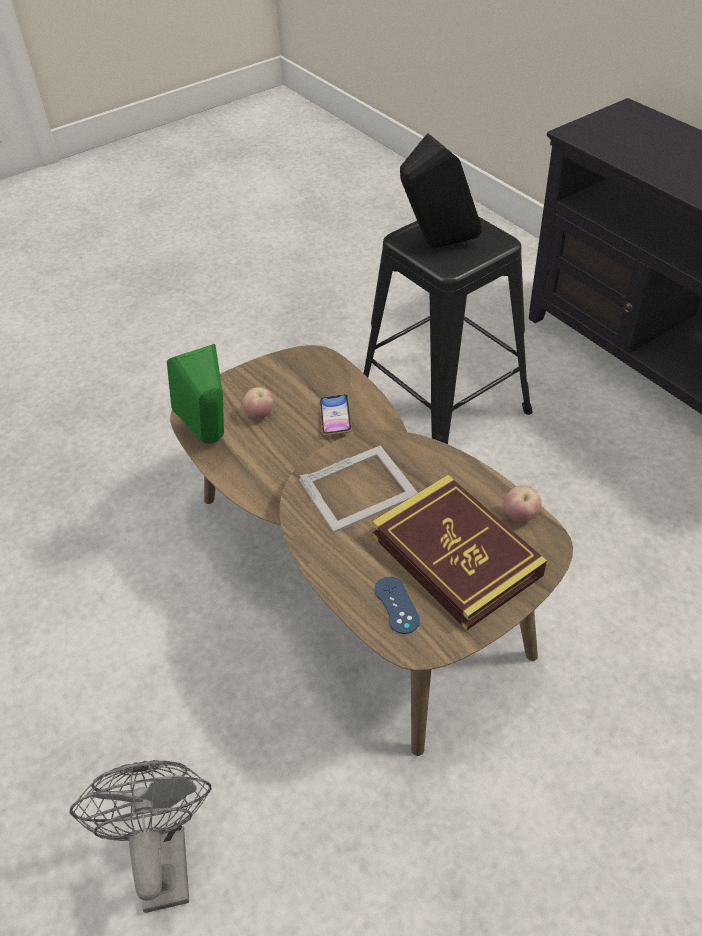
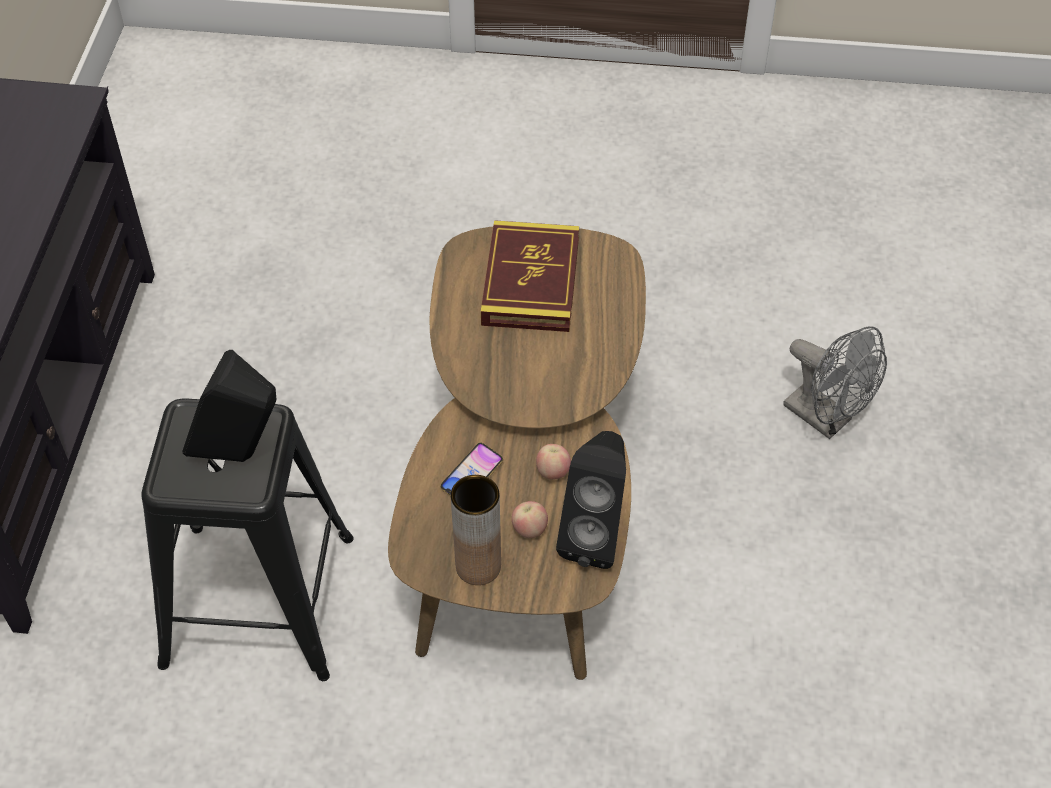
camera: 140 degrees left, 5 degrees up
grey fan [70,760,211,913] -> grey fan turned 75 degrees counterclockwise [783,326,887,439]
green speaker [167,344,224,444] -> black speaker [556,431,626,569]
picture frame [299,445,418,533] -> none
blue game controller [374,577,420,634] -> none
apple [503,486,542,522] -> apple moved to [536,444,571,480]
none -> brown vase [451,475,501,585]

